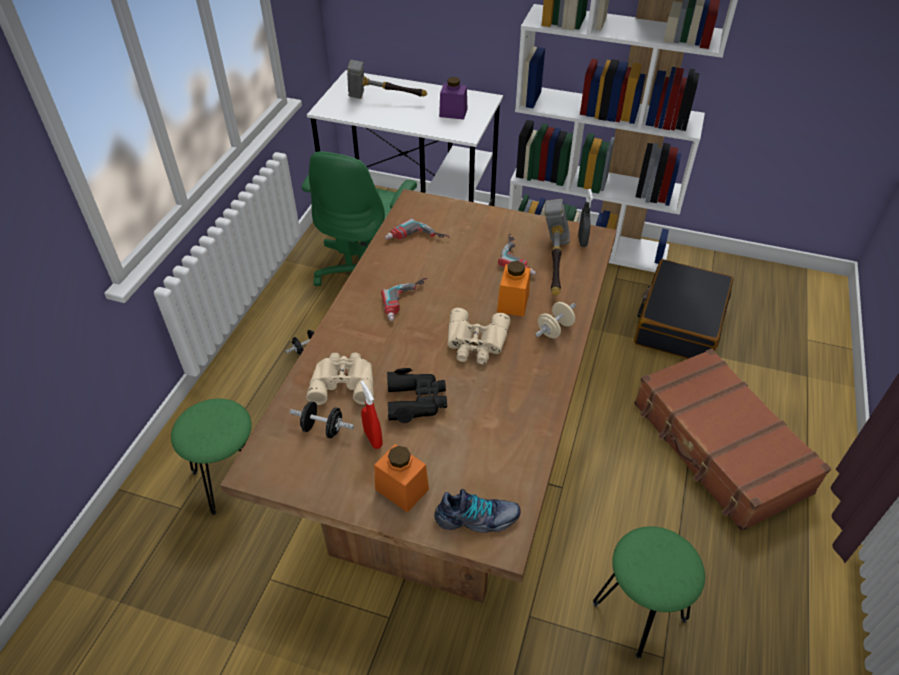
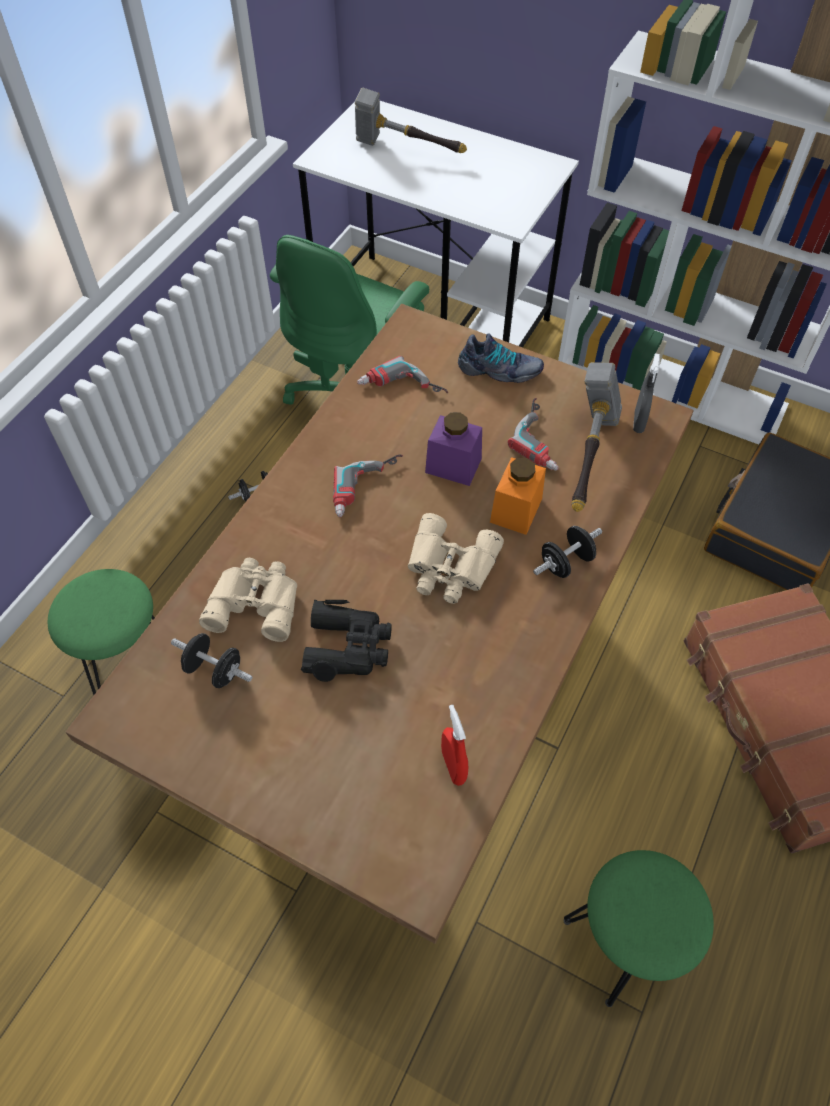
camera: 10 degrees right, 10 degrees up
red spray bottle [360,381,383,449] -> red spray bottle moved to [441,705,468,786]
orange jar [374,444,429,513] -> none
shoe [435,489,521,533] -> shoe moved to [458,333,544,383]
purple jar [439,77,467,120] -> purple jar moved to [425,412,482,486]
beige dumbbell [535,302,576,338] -> black dumbbell [533,526,602,578]

